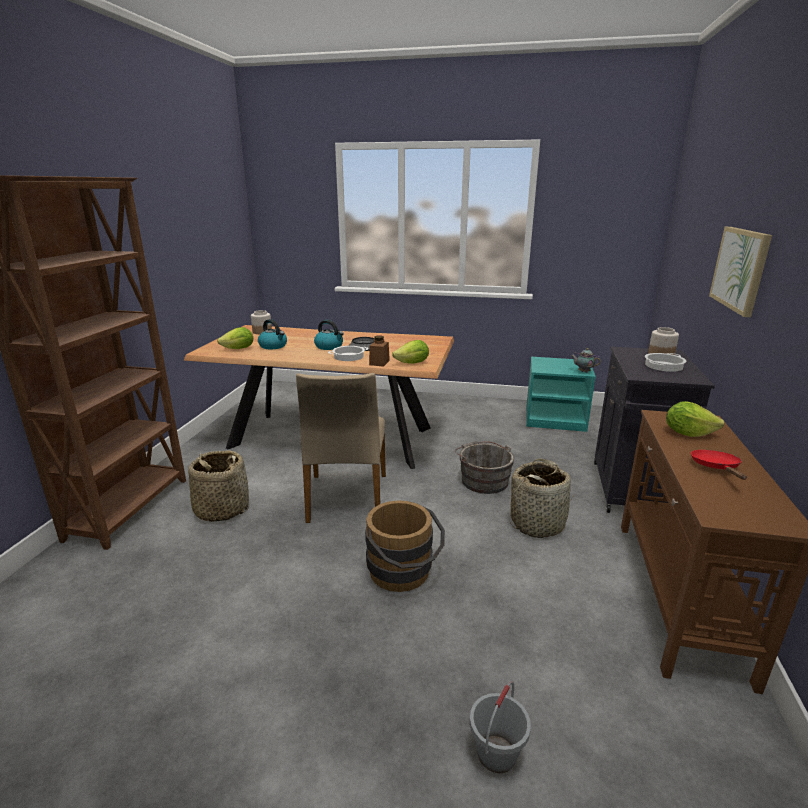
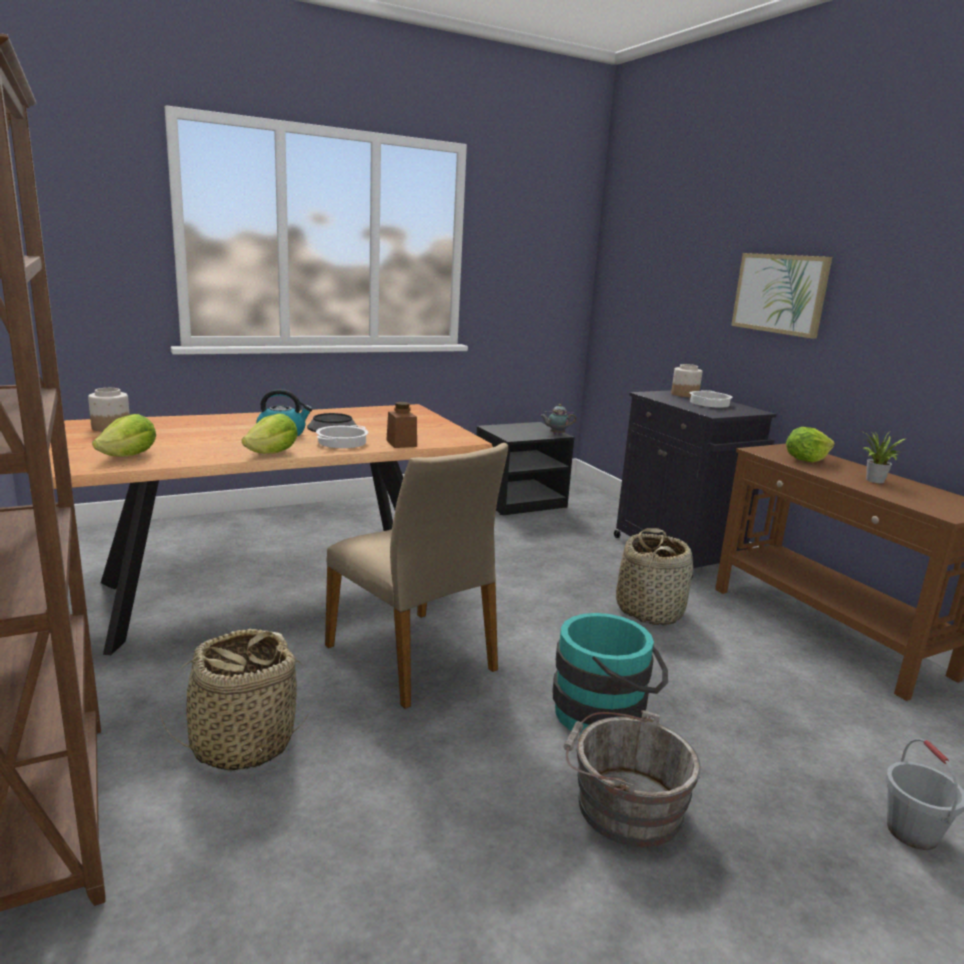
camera: 40 degrees left, 5 degrees down
kettle [258,319,287,349] -> none
brown bucket [365,500,445,592] -> turquoise bucket [553,613,668,734]
lettuce [392,340,429,364] -> lettuce moved to [242,413,298,454]
grey bucket [455,441,514,494] -> grey bucket moved to [564,710,701,848]
turquoise nightstand [526,357,596,432] -> black nightstand [477,422,575,516]
red frying pan [691,450,747,480] -> potted plant [861,431,905,483]

